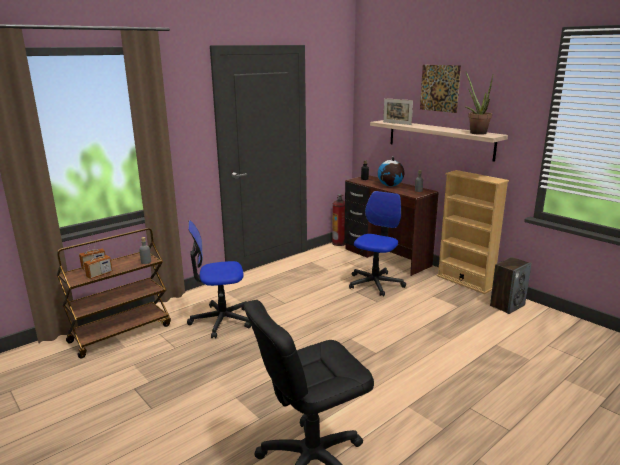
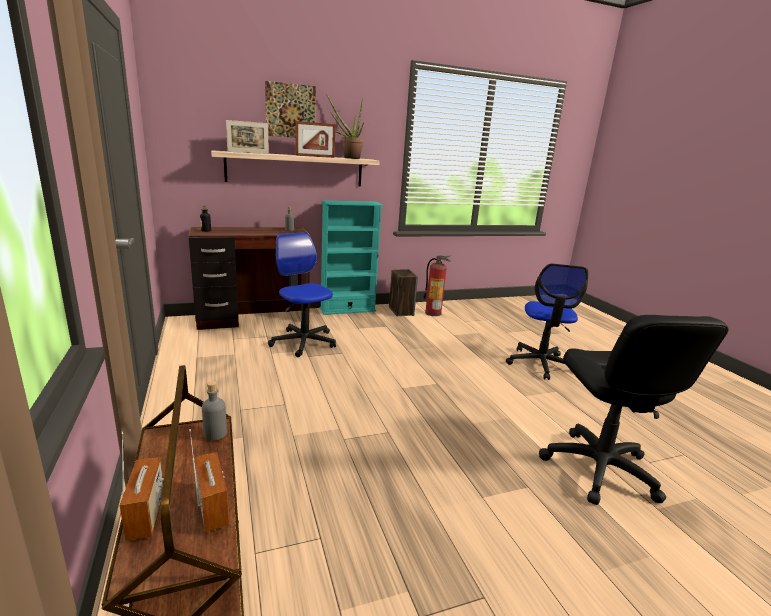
camera: 70 degrees left, 0 degrees up
office chair [187,220,251,338] -> office chair moved to [506,264,588,380]
fire extinguisher [332,194,345,246] -> fire extinguisher moved to [423,255,450,316]
globe [378,157,404,186] -> none
beige bookcase [437,170,509,294] -> turquoise bookcase [320,200,383,315]
none -> picture frame [295,121,335,158]

